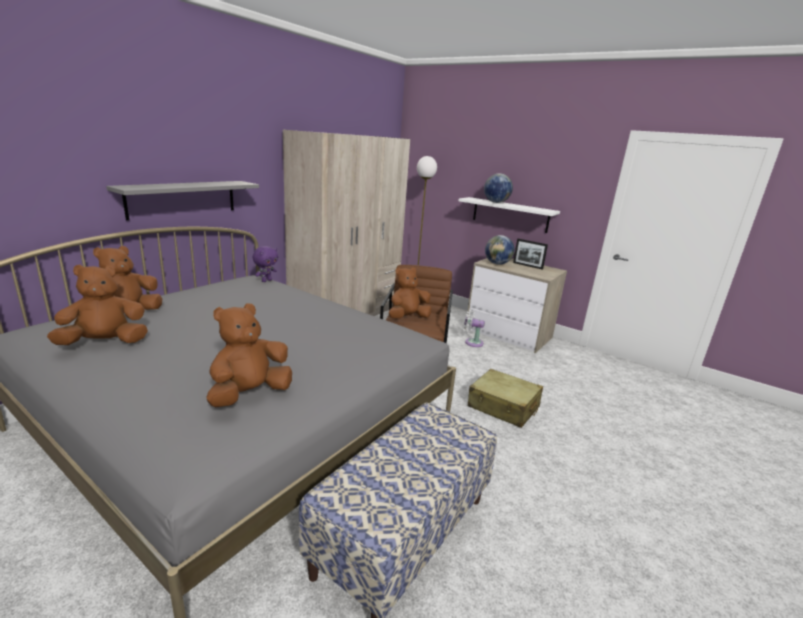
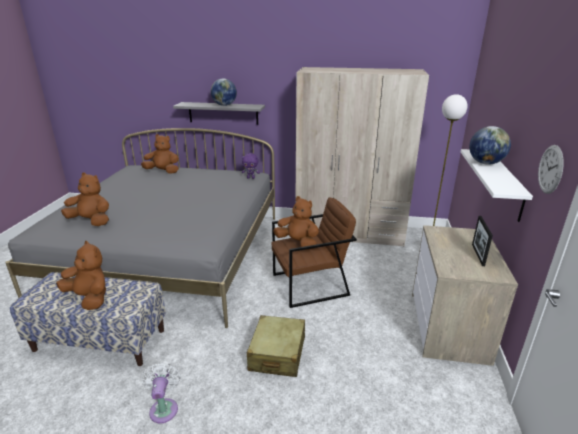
camera: 65 degrees right, 5 degrees up
brown plush toy [47,265,148,345] -> brown plush toy moved to [56,241,106,310]
white fan [464,310,485,347] -> white fan moved to [141,362,180,424]
globe [485,235,514,265] -> globe moved to [211,78,237,106]
none -> wall clock [538,145,564,194]

